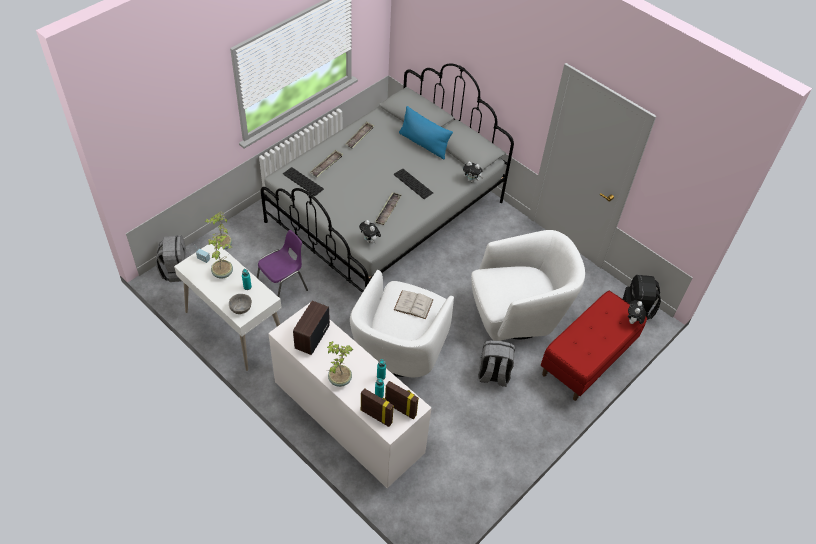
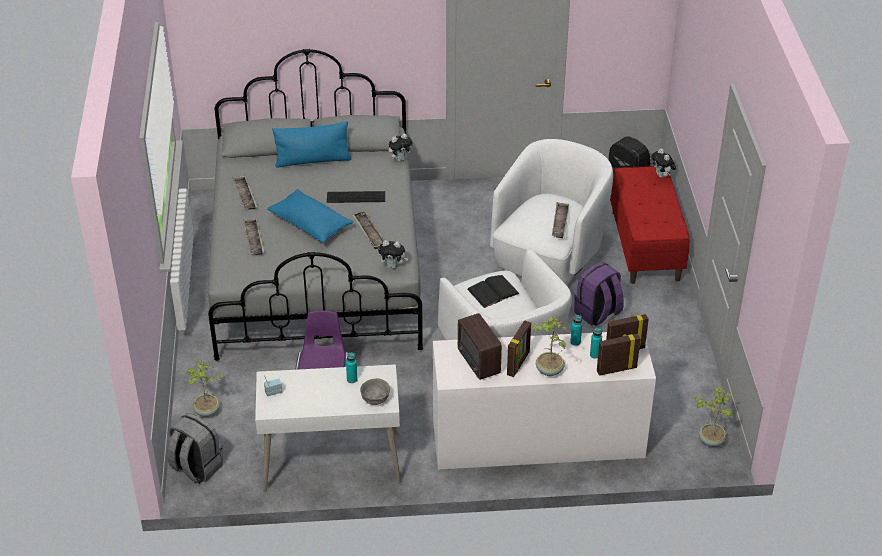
camera: 45 degrees left, 10 degrees down
potted plant [208,234,233,279] -> potted plant moved to [694,387,733,447]
keyboard [283,167,324,196] -> none
white book [394,290,434,319] -> black book [467,275,520,308]
grey backpack [478,340,515,387] -> purple backpack [574,262,624,326]
none -> blue pillow [267,189,353,243]
none -> picture frame [507,320,531,377]
none -> tray [552,202,569,238]

